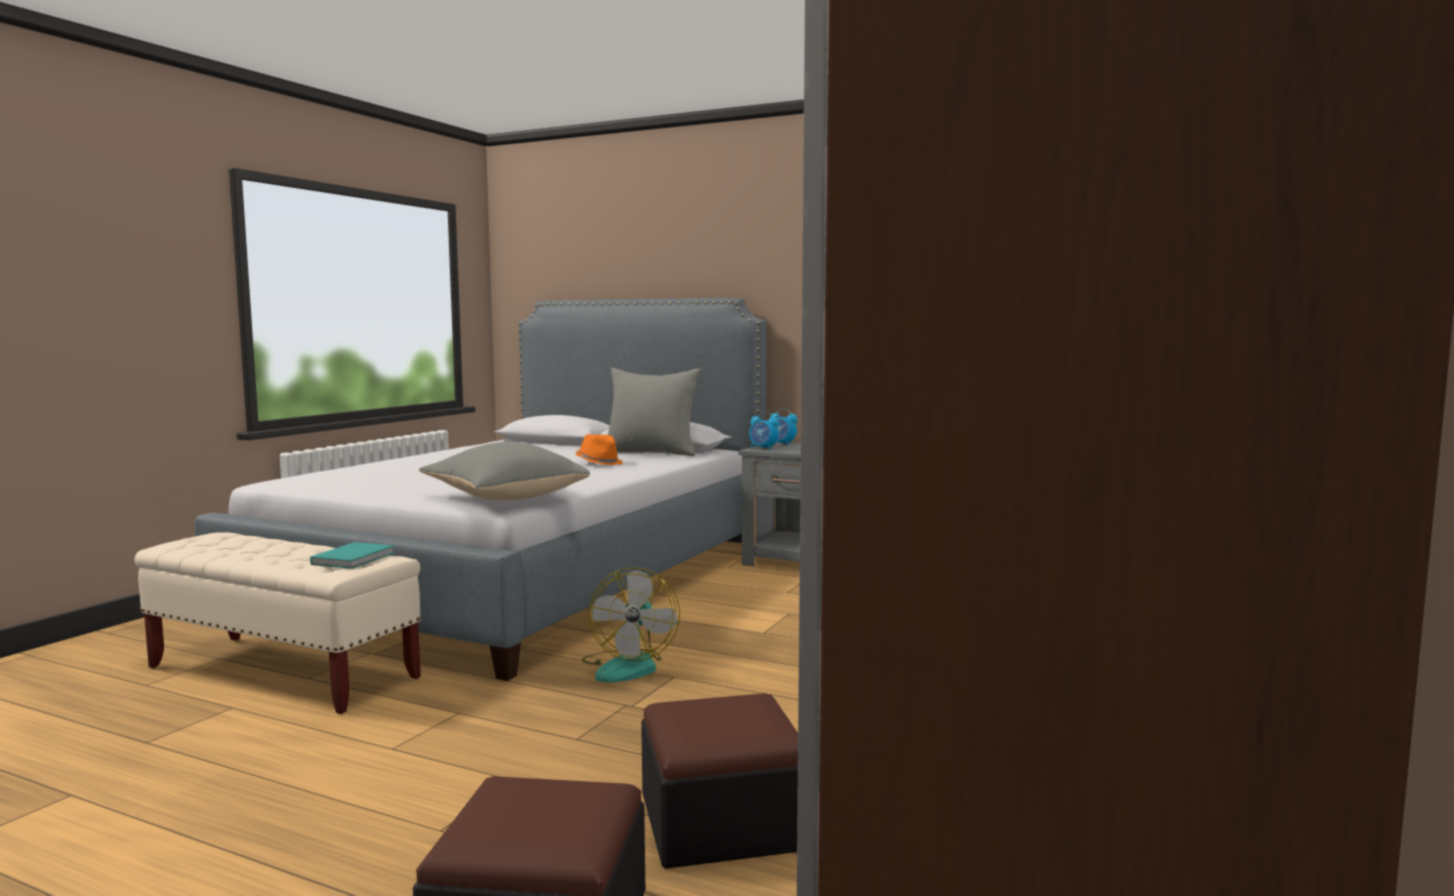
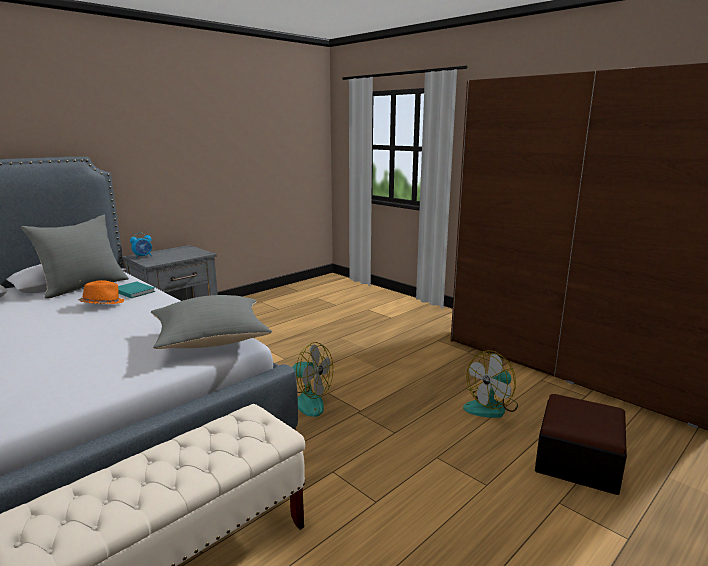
camera: 70 degrees left, 10 degrees up
turquoise book [310,542,394,569] -> turquoise book moved to [118,281,155,298]
ottoman [641,693,798,869] -> fan [463,350,518,418]
alarm clock [749,411,779,450] -> none

